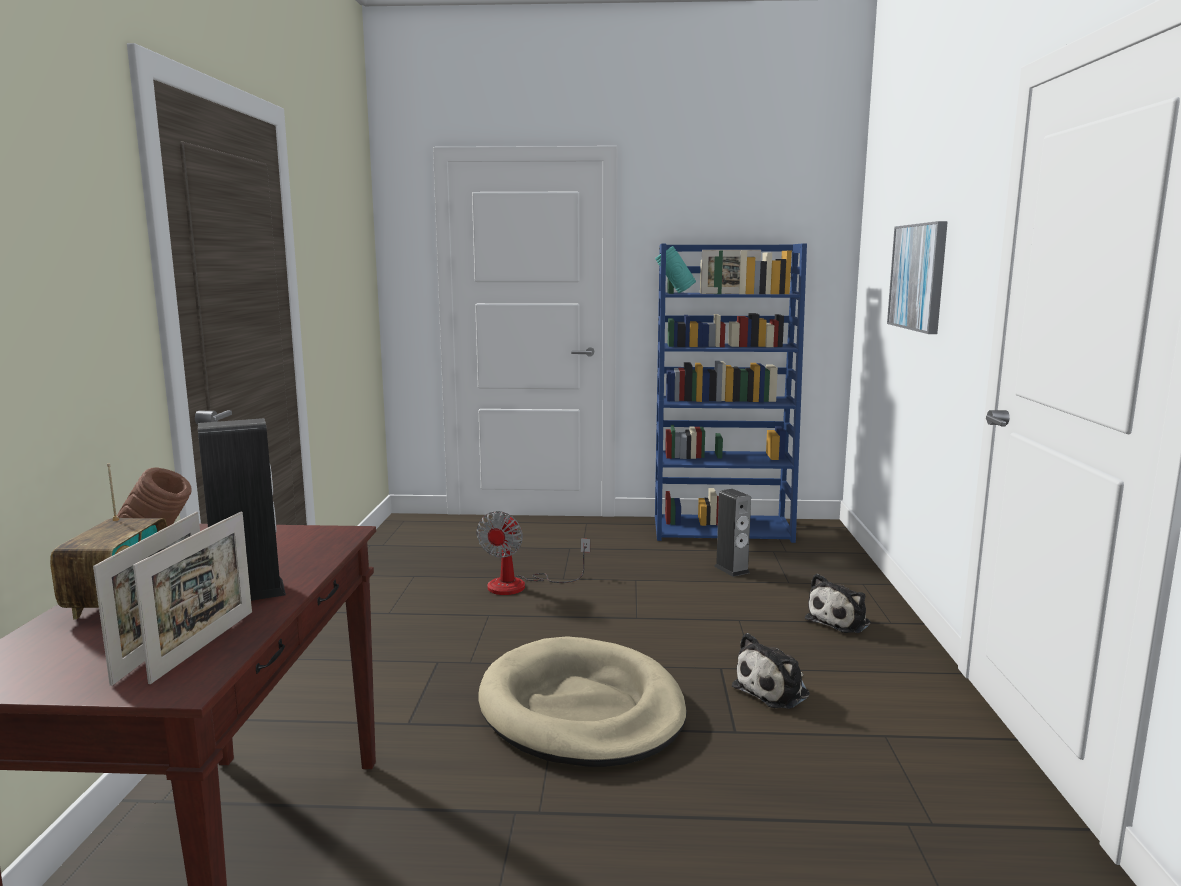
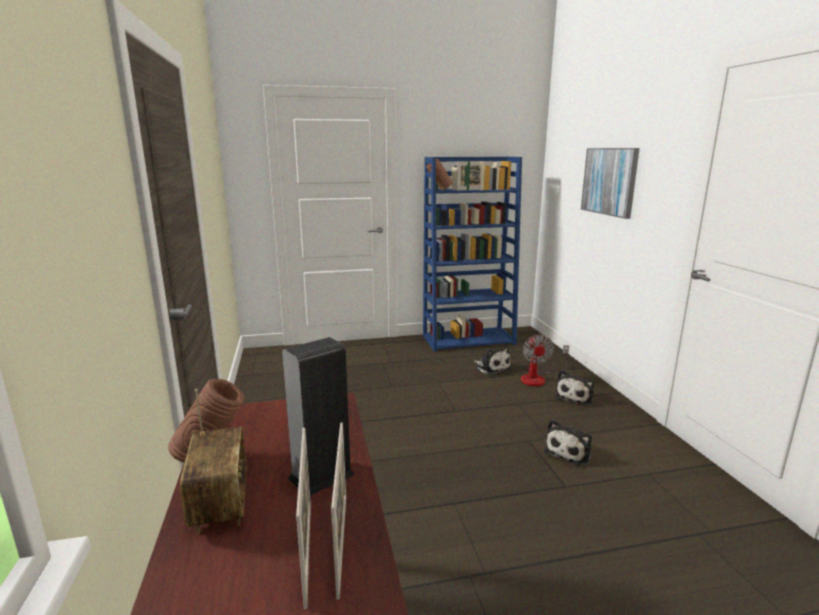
camera: 15 degrees left, 5 degrees up
fan [476,511,590,595] -> fan moved to [521,335,569,387]
beige dog bed [478,636,687,767] -> none
turquoise vase [655,246,696,293] -> brown vase [426,159,453,190]
speaker [714,489,751,577] -> plush toy [474,346,511,375]

